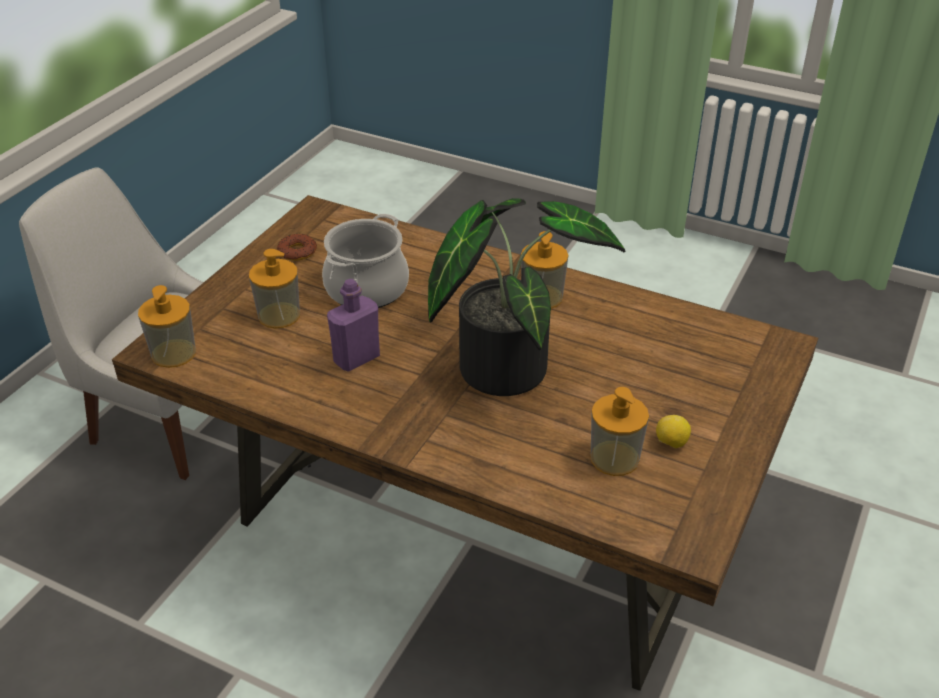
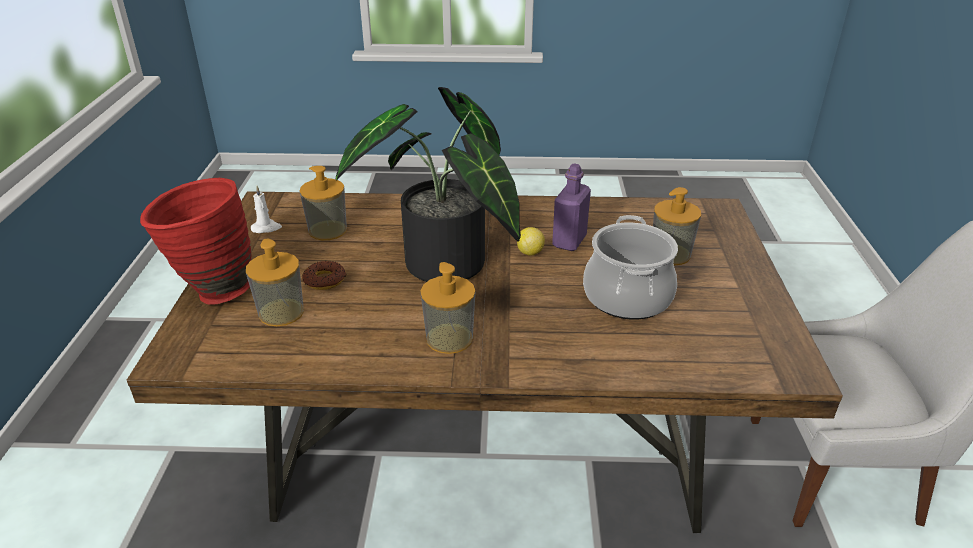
camera: 155 degrees right, 5 degrees down
soap dispenser [138,285,196,368] -> soap dispenser moved to [246,238,304,326]
donut [277,234,317,261] -> donut moved to [302,261,347,290]
lemon [656,415,691,449] -> lemon moved to [517,227,545,255]
none -> red vase [140,178,252,305]
none -> white candle [251,186,282,233]

